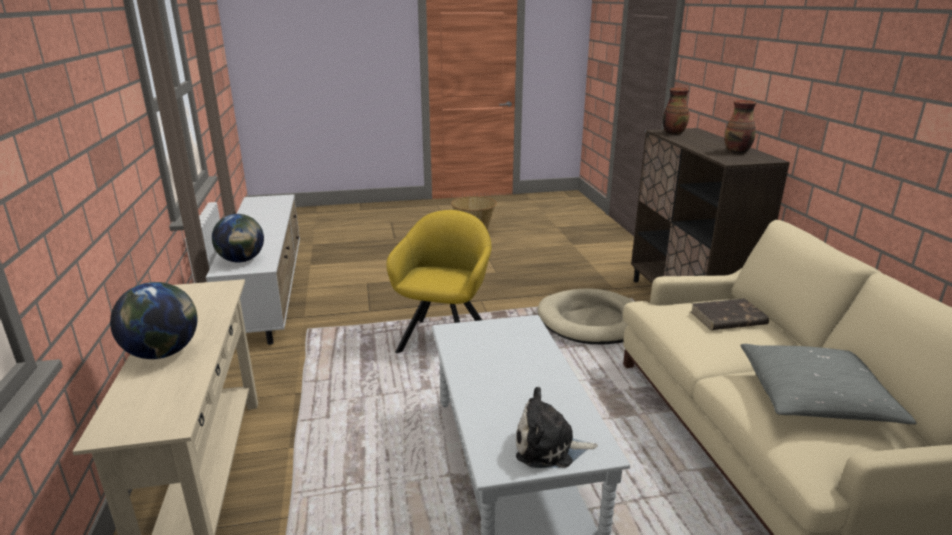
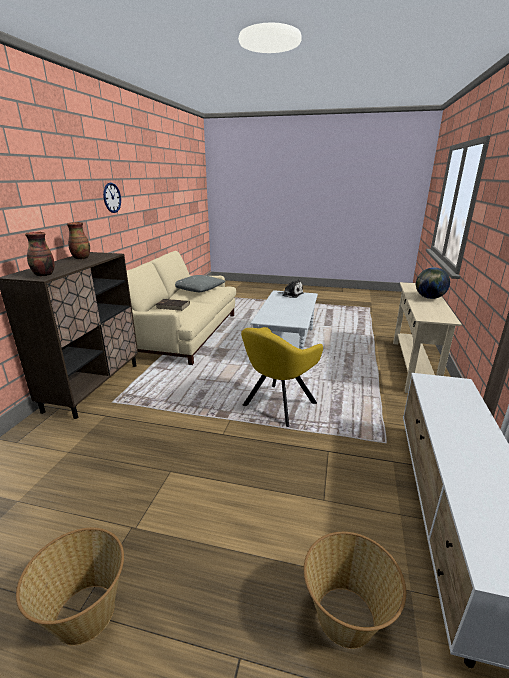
camera: 155 degrees left, 0 degrees up
globe [212,214,264,263] -> none
beige dog bed [537,288,635,344] -> none
none -> wall clock [103,183,121,213]
none -> basket [304,532,406,649]

